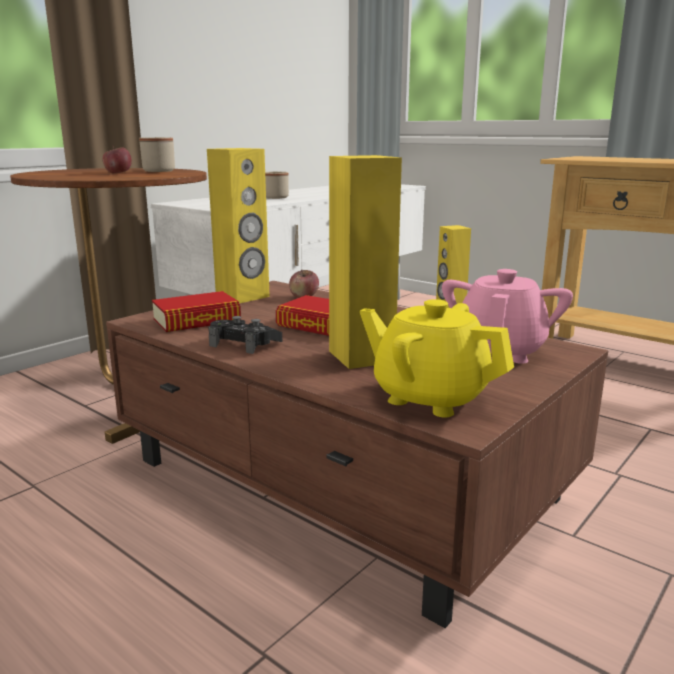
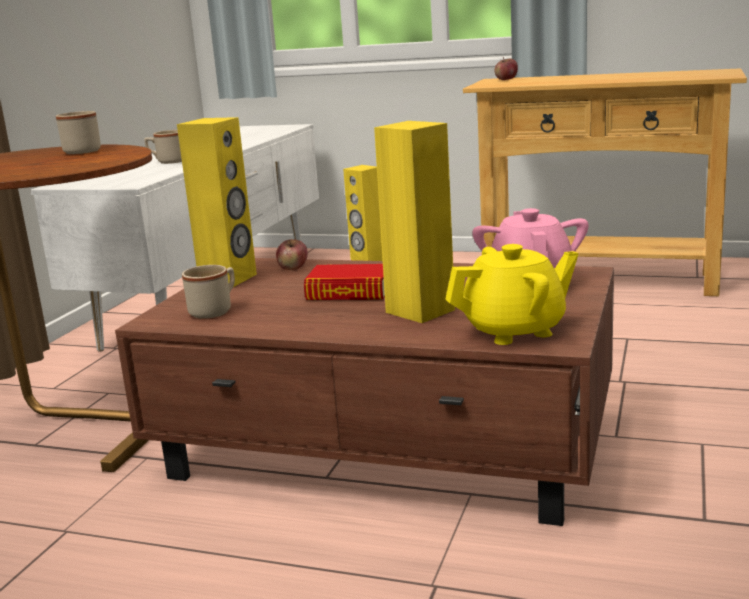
camera: 20 degrees left, 0 degrees up
apple [102,145,132,173] -> apple moved to [494,57,518,80]
book [152,291,241,332] -> beige mug [182,265,235,319]
black game controller [208,316,282,354] -> none
yellow teapot [360,299,514,418] -> yellow teapot turned 150 degrees clockwise [445,244,578,345]

